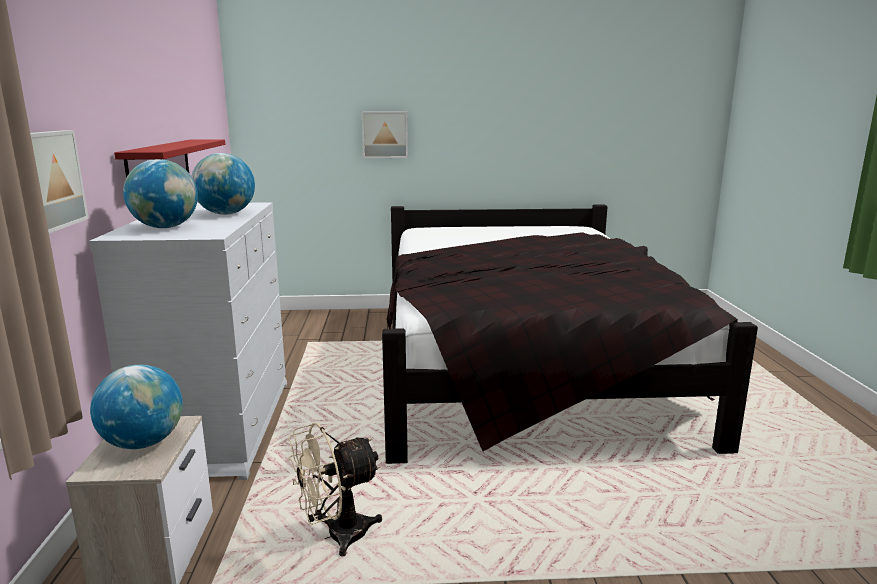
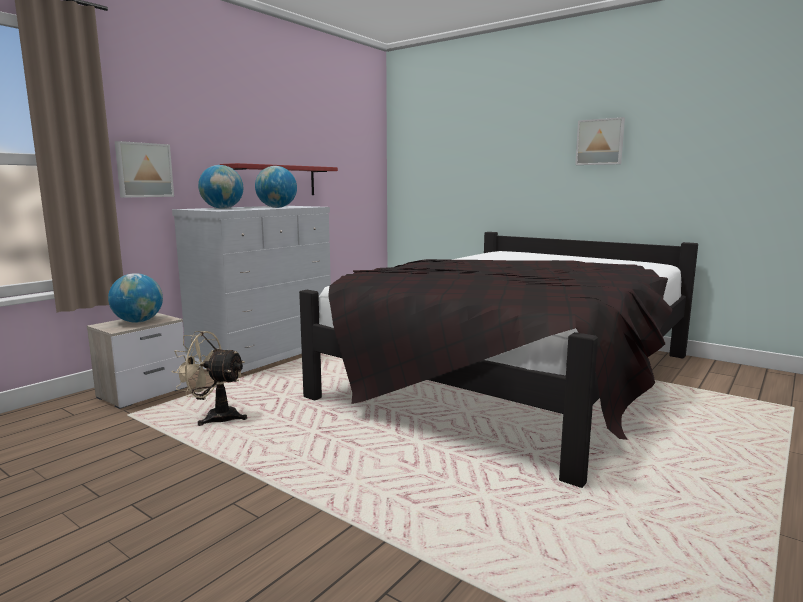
camera: 40 degrees right, 5 degrees down
picture [361,112,408,158] -> picture moved to [575,117,625,165]

